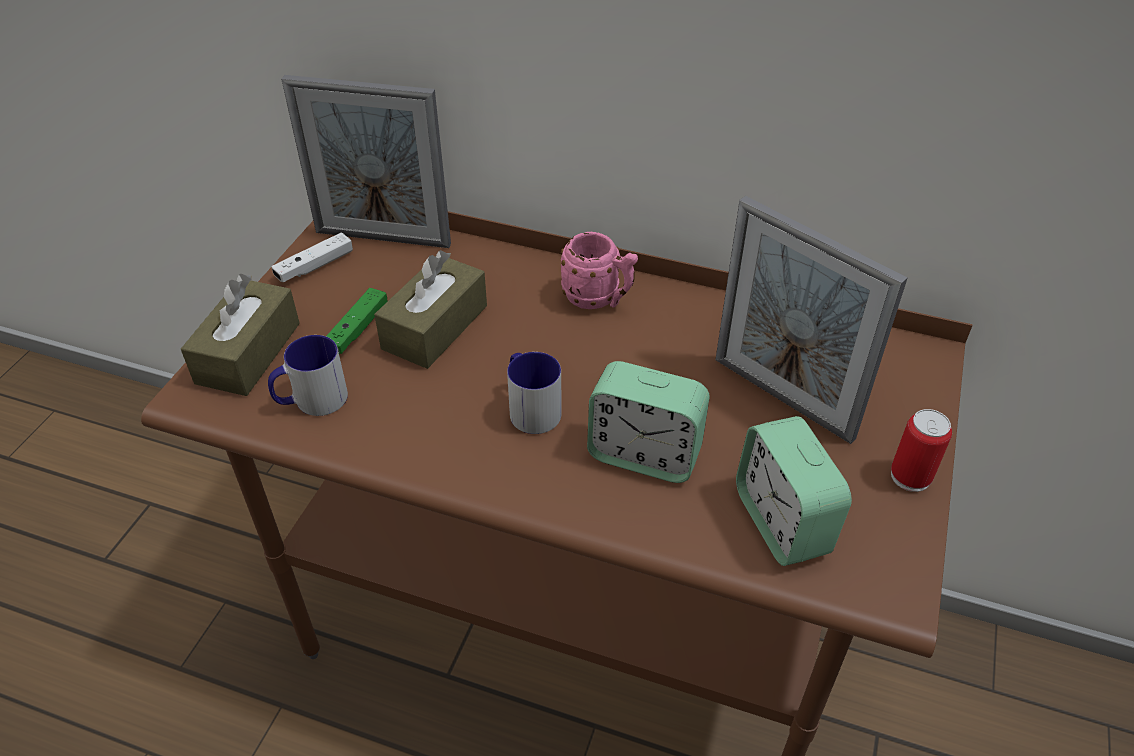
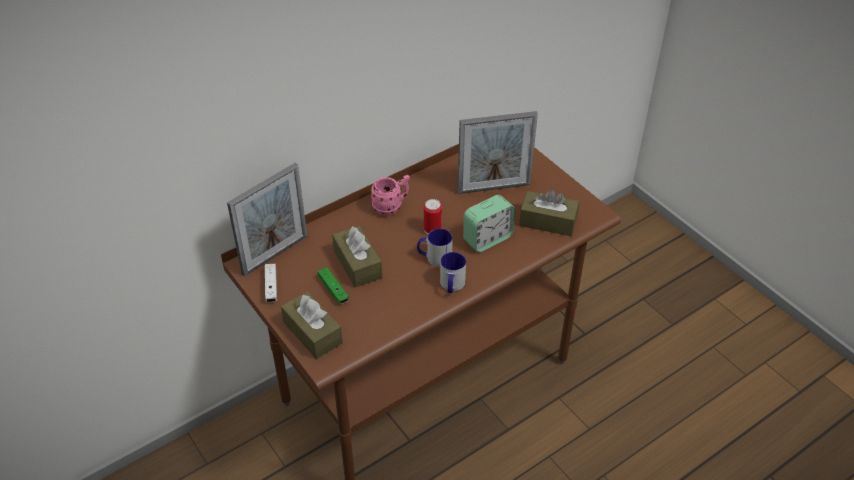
camera: 55 degrees left, 0 degrees up
mug [268,335,348,416] -> mug moved to [440,252,466,293]
alarm clock [736,416,852,566] -> brown tissue box [519,189,579,236]
can [891,409,952,492] -> can moved to [424,199,442,235]

